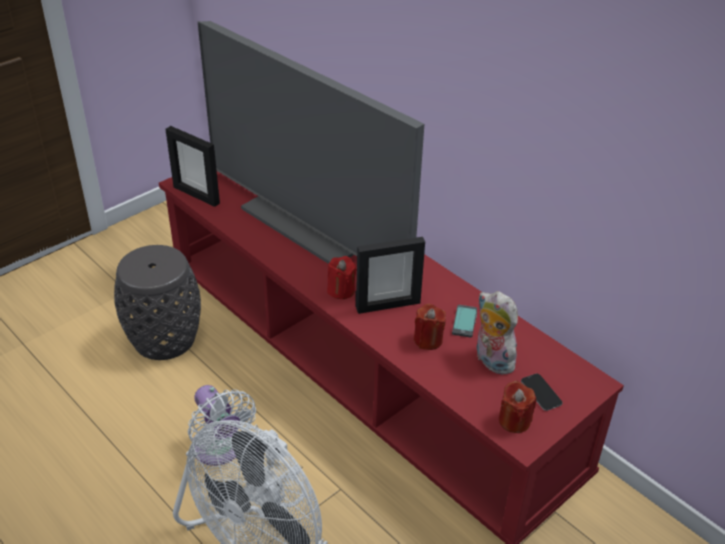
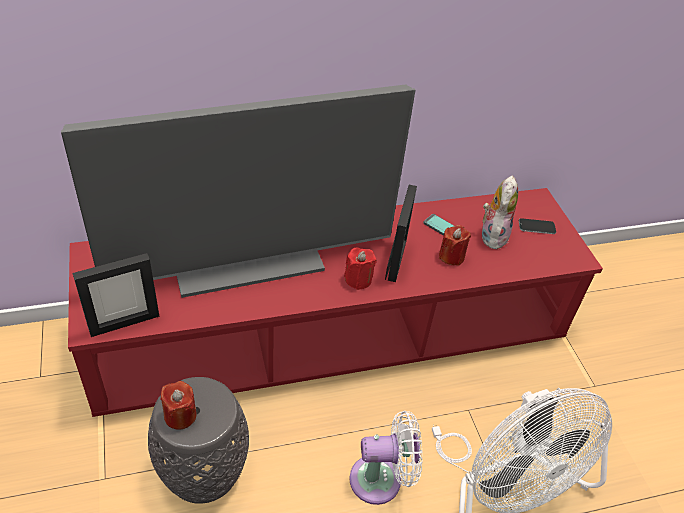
camera: 65 degrees left, 5 degrees up
plush toy [476,291,518,375] -> plush toy turned 120 degrees clockwise [482,175,518,249]
red candle [499,380,536,433] -> red candle moved to [160,381,196,430]

